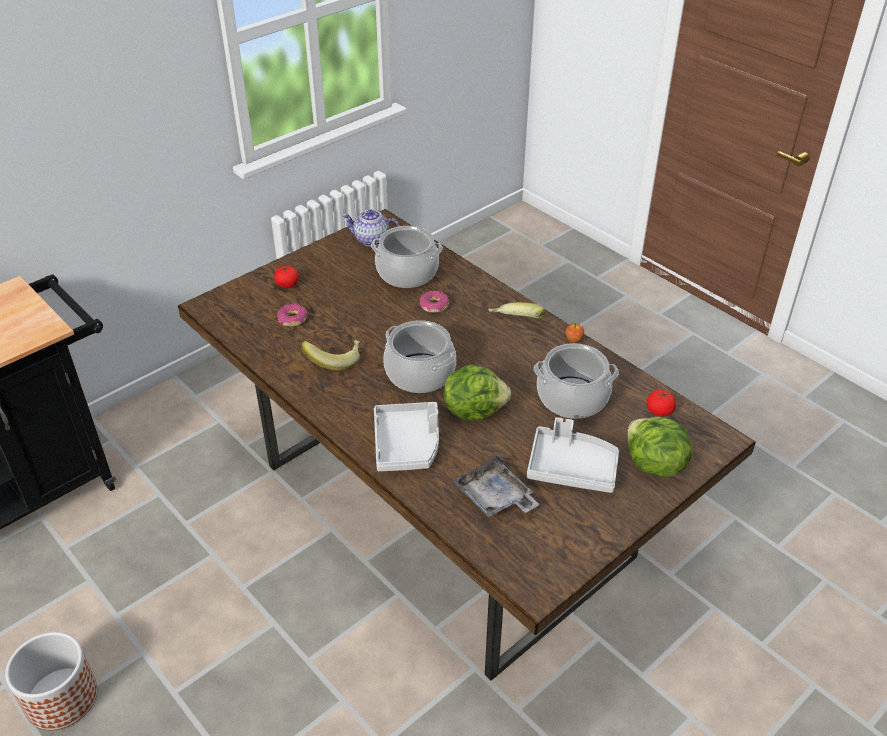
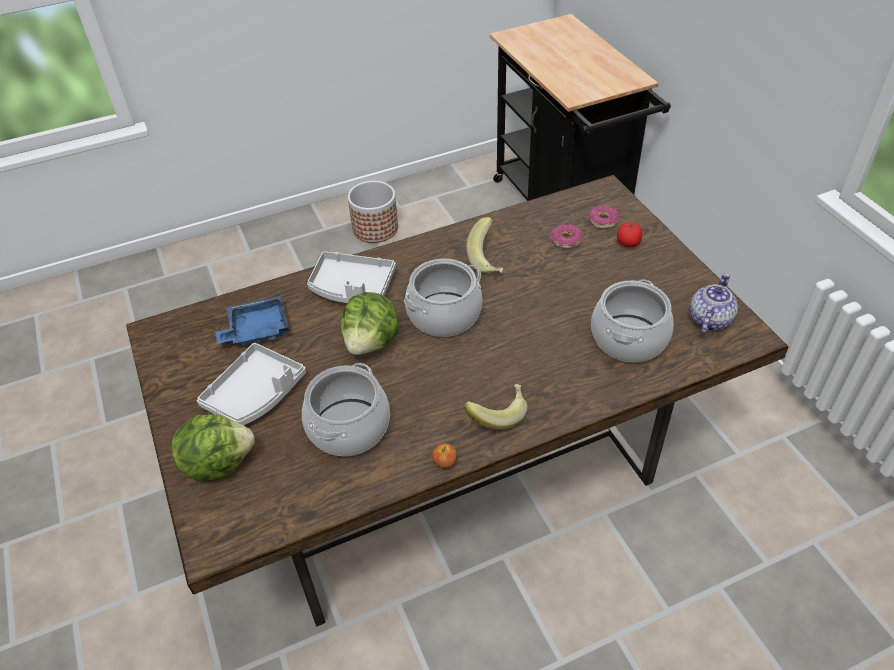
camera: 110 degrees right, 5 degrees up
donut [420,291,449,313] -> donut moved to [588,205,620,229]
grey tray [453,454,539,517] -> blue tray [215,296,289,346]
tomato [647,390,676,417] -> none

